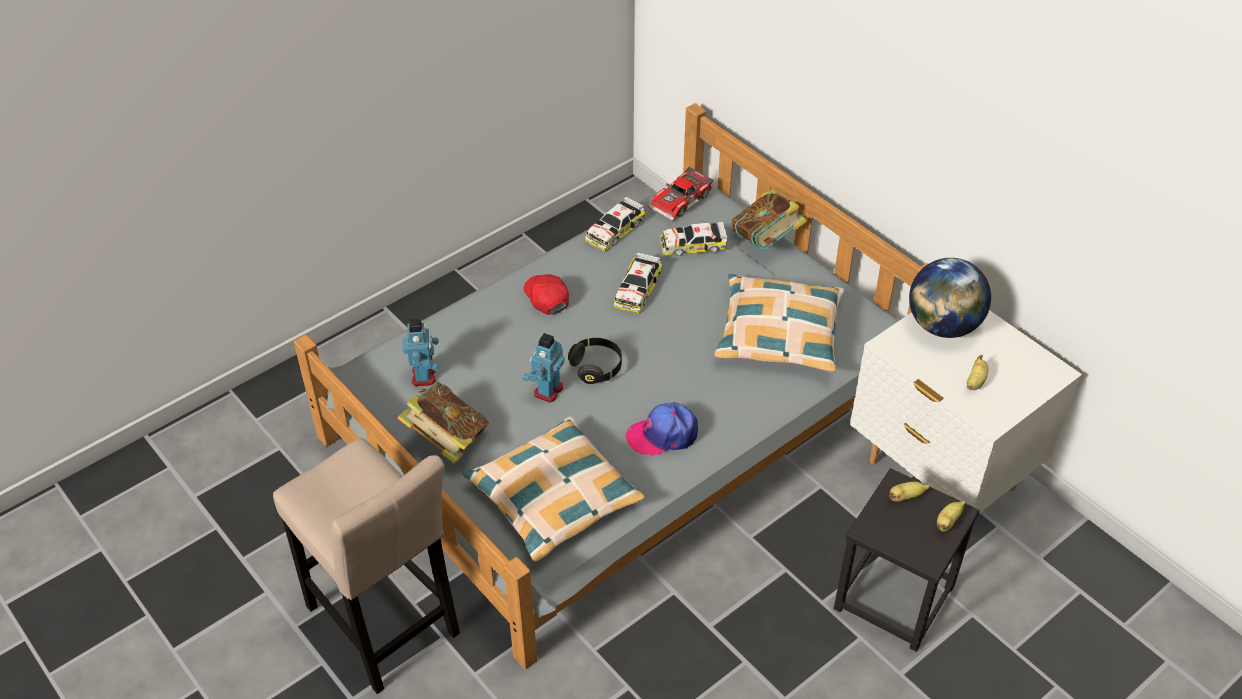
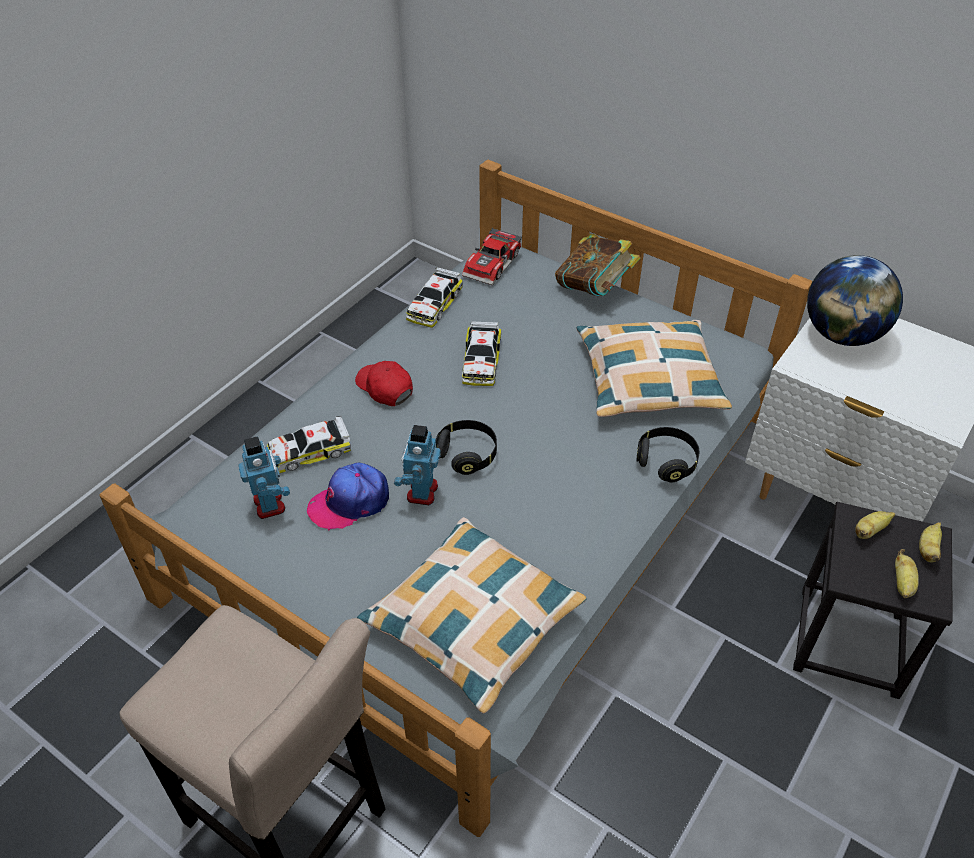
camera: 15 degrees left, 0 degrees up
book [398,381,489,464] -> none
cap [626,403,698,456] -> cap moved to [307,463,389,531]
toy car [660,221,727,256] -> toy car moved to [267,415,351,473]
banana [967,355,988,390] -> banana moved to [895,549,919,598]
none -> black headphones [636,427,699,482]

